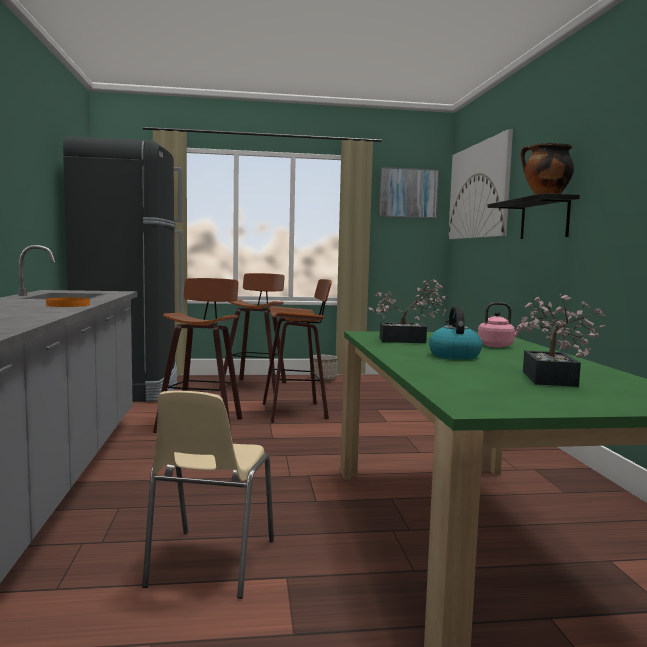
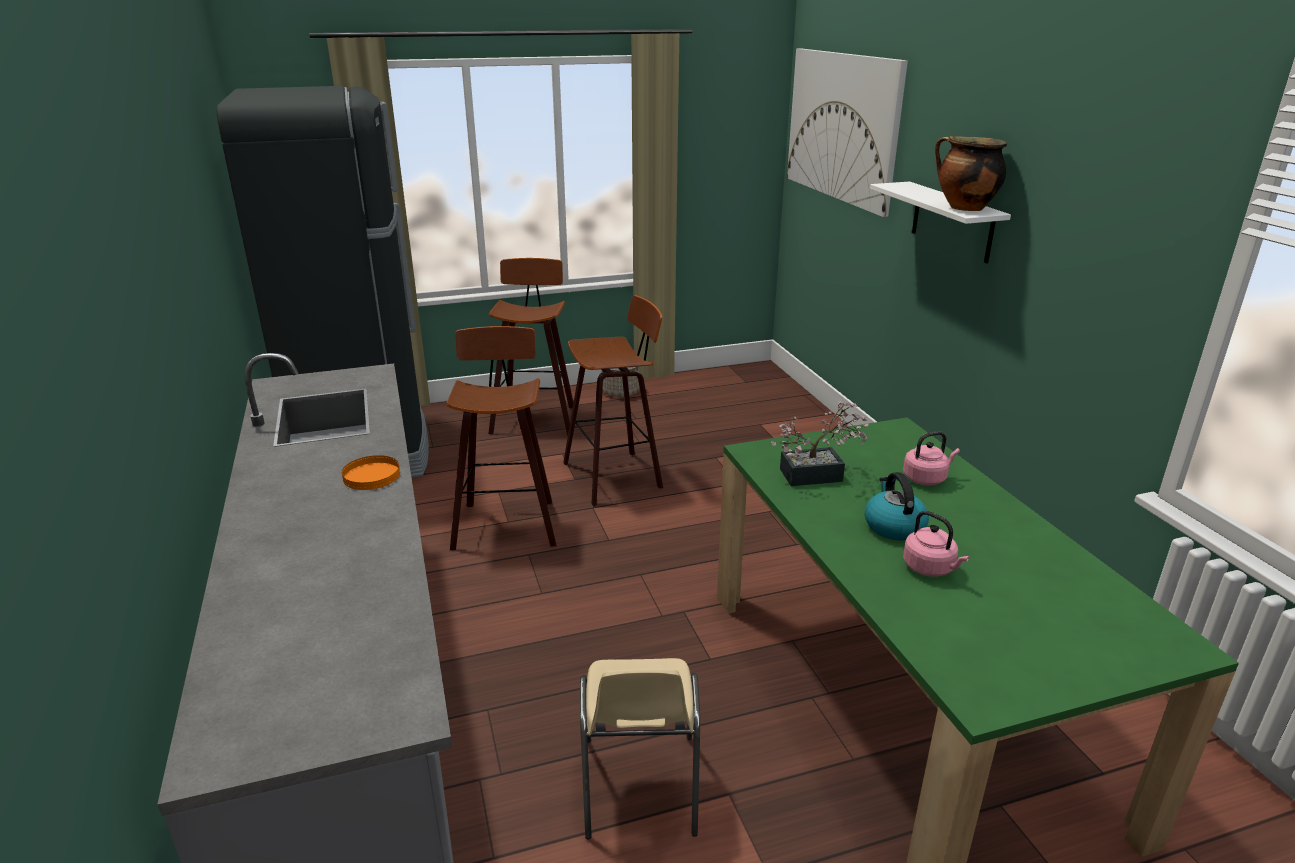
camera: 10 degrees left, 20 degrees up
picture [378,167,439,219] -> none
black shelf [487,193,580,239] -> white shelf [870,181,1011,263]
potted plant [516,294,606,387] -> none
none -> pink kettle [903,511,969,577]

